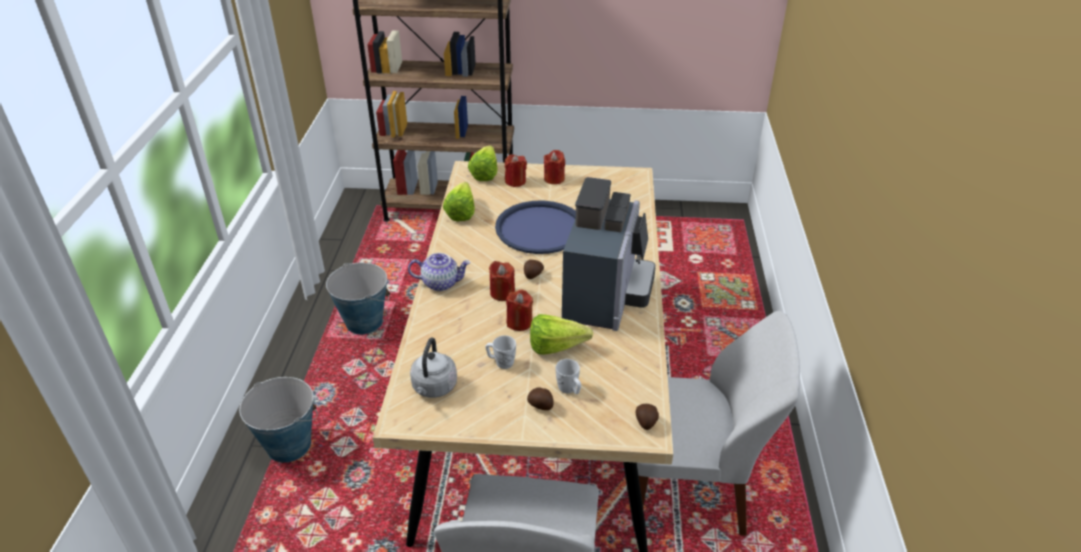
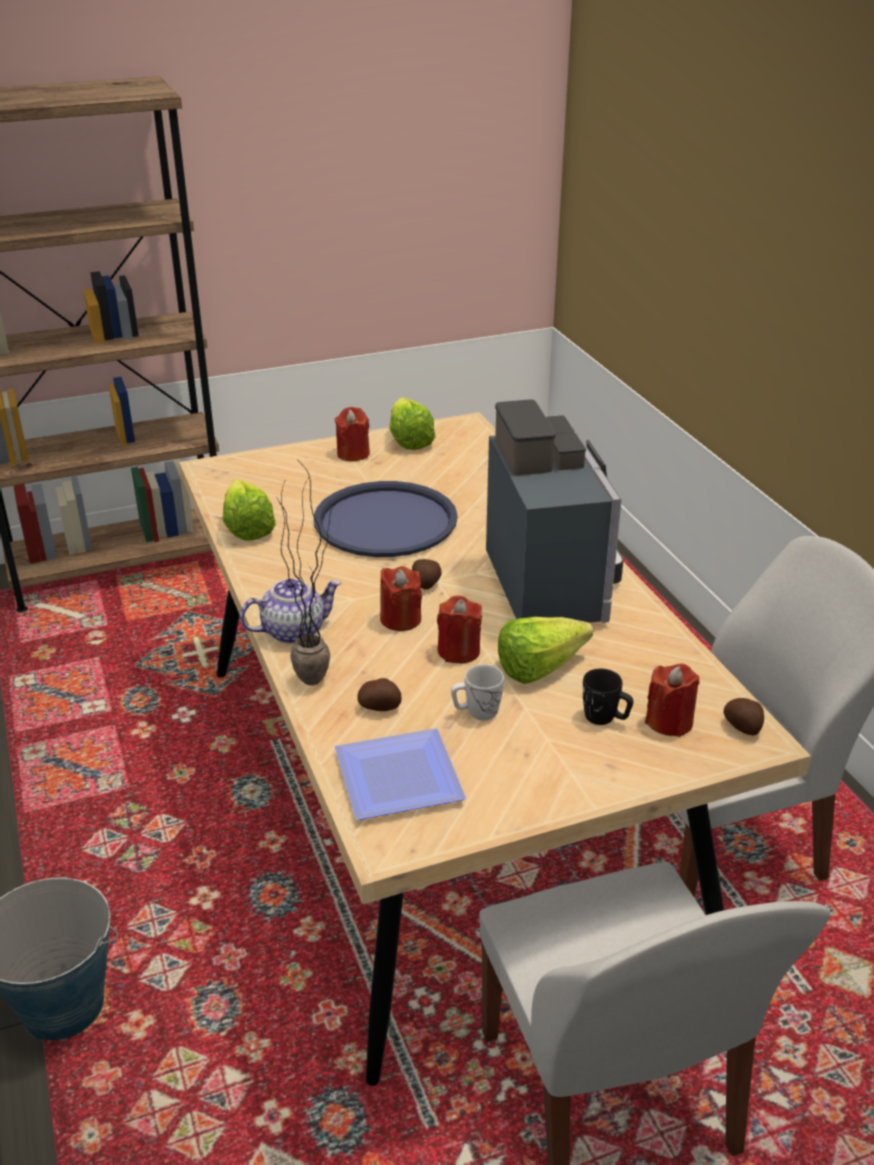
camera: 25 degrees left, 5 degrees down
bucket [326,263,390,334] -> none
grey kettle [410,337,457,398] -> plate [335,728,466,820]
lettuce [468,145,498,181] -> lettuce moved to [390,397,435,450]
red candle [505,154,527,187] -> red candle moved to [645,663,700,737]
potato [527,387,554,410] -> potato moved to [357,678,402,711]
white mug [555,359,581,394] -> black mug [583,669,633,725]
none -> potted plant [277,466,336,686]

